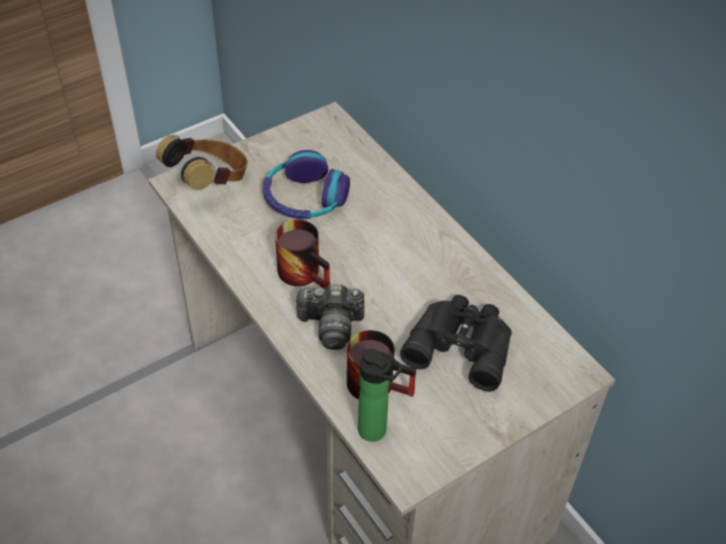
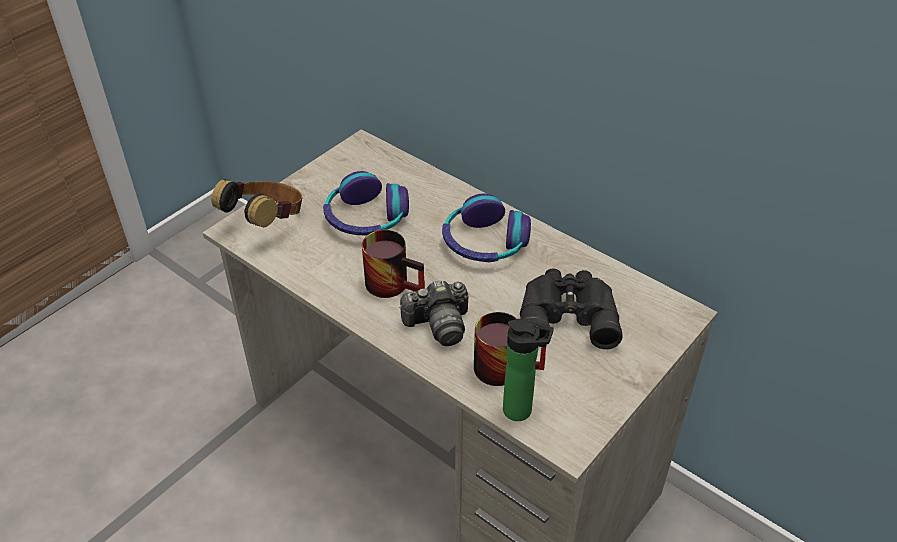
camera: 15 degrees left, 5 degrees down
none -> headphones [442,194,531,262]

